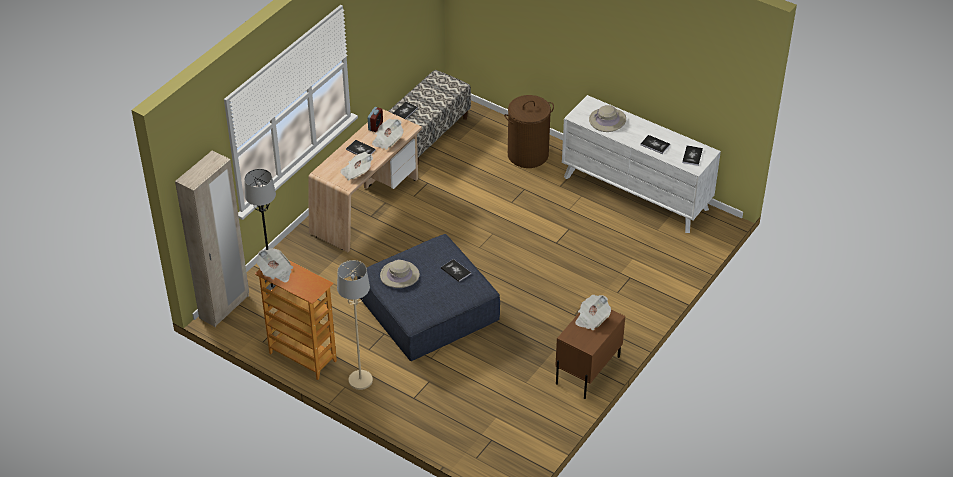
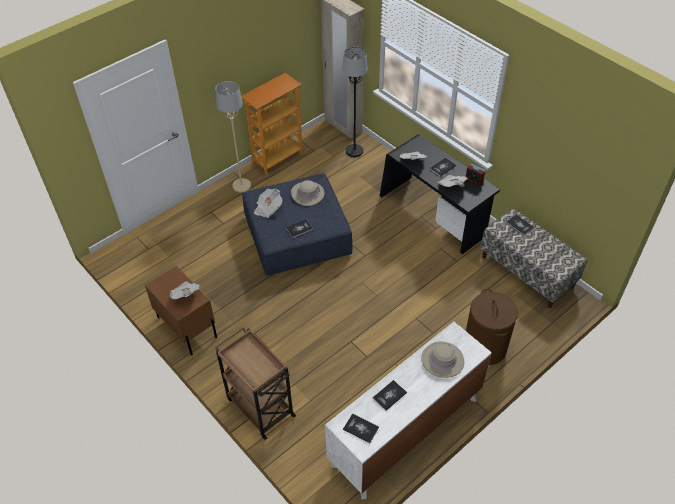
camera: 105 degrees right, 5 degrees up
newspaper [257,248,293,282] -> newspaper moved to [254,189,282,218]
beige desk [308,109,422,252] -> black desk [380,134,500,254]
none -> brown cart [215,327,296,440]

